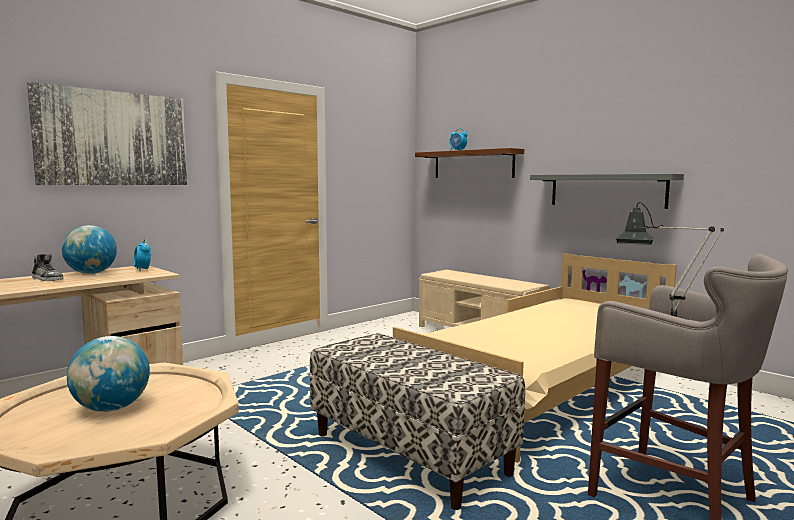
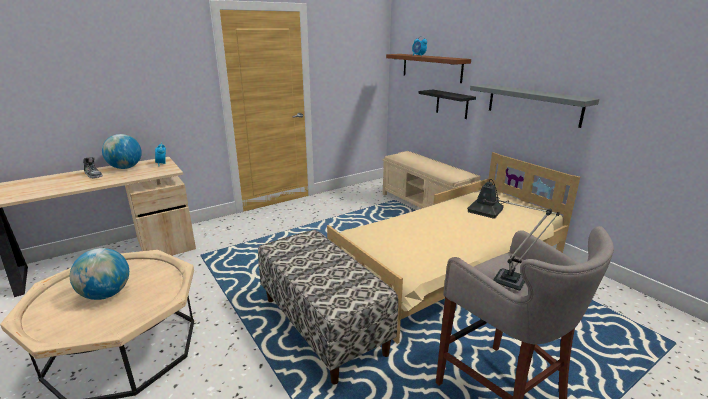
camera: 10 degrees right, 15 degrees up
picture [27,82,187,185] -> none
none -> black shelf [418,90,476,119]

